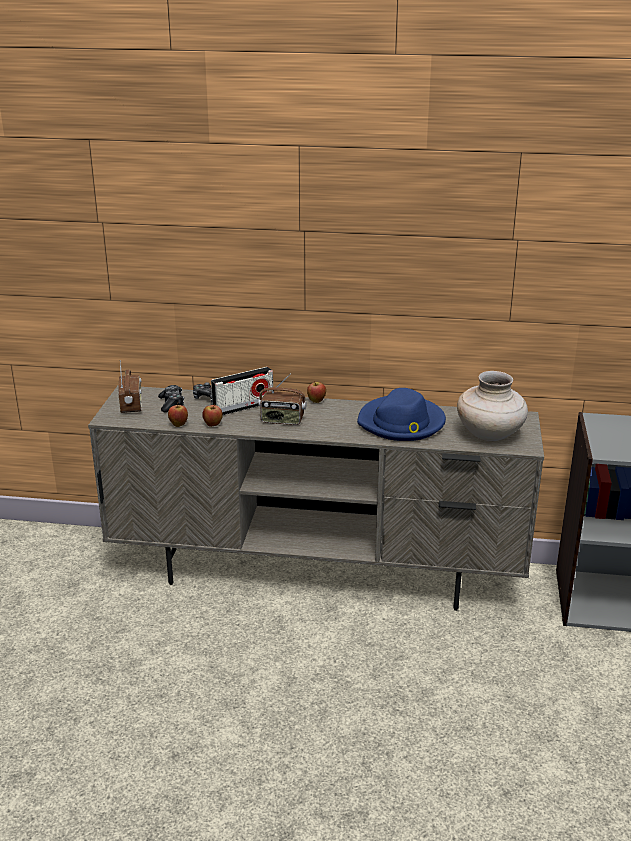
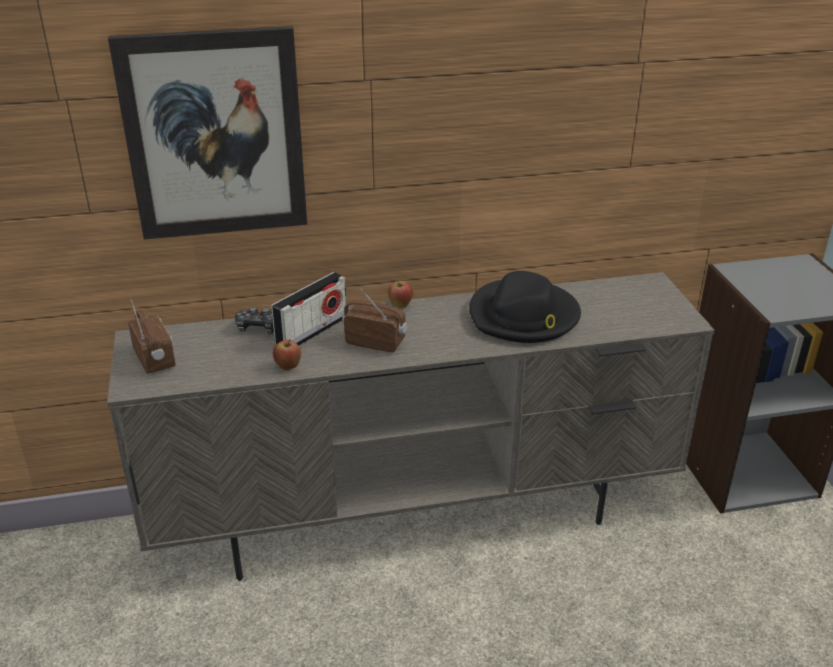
camera: 20 degrees left, 5 degrees up
game controller [158,385,184,413] -> none
apple [168,402,188,427] -> none
radio [258,374,307,425] -> radio turned 150 degrees counterclockwise [342,288,407,353]
blue hat [357,388,446,441] -> black hat [469,271,581,343]
beige vase [457,371,528,441] -> none
none -> picture [108,26,307,240]

